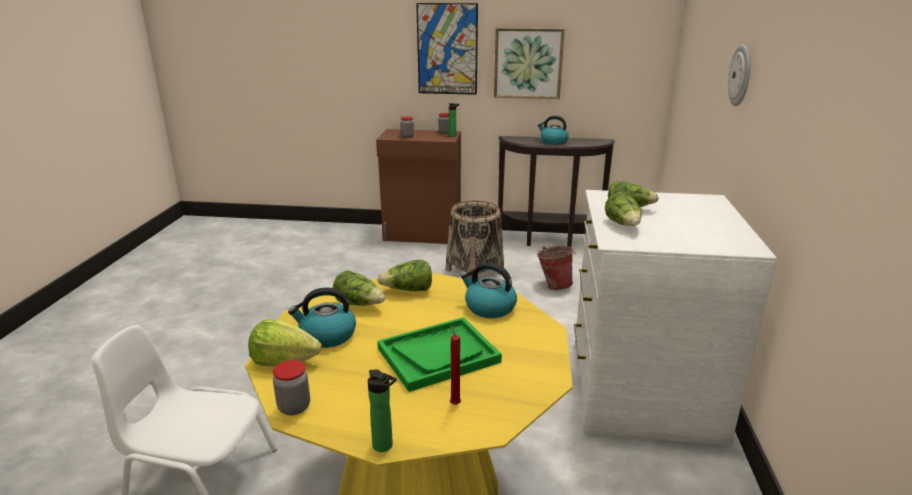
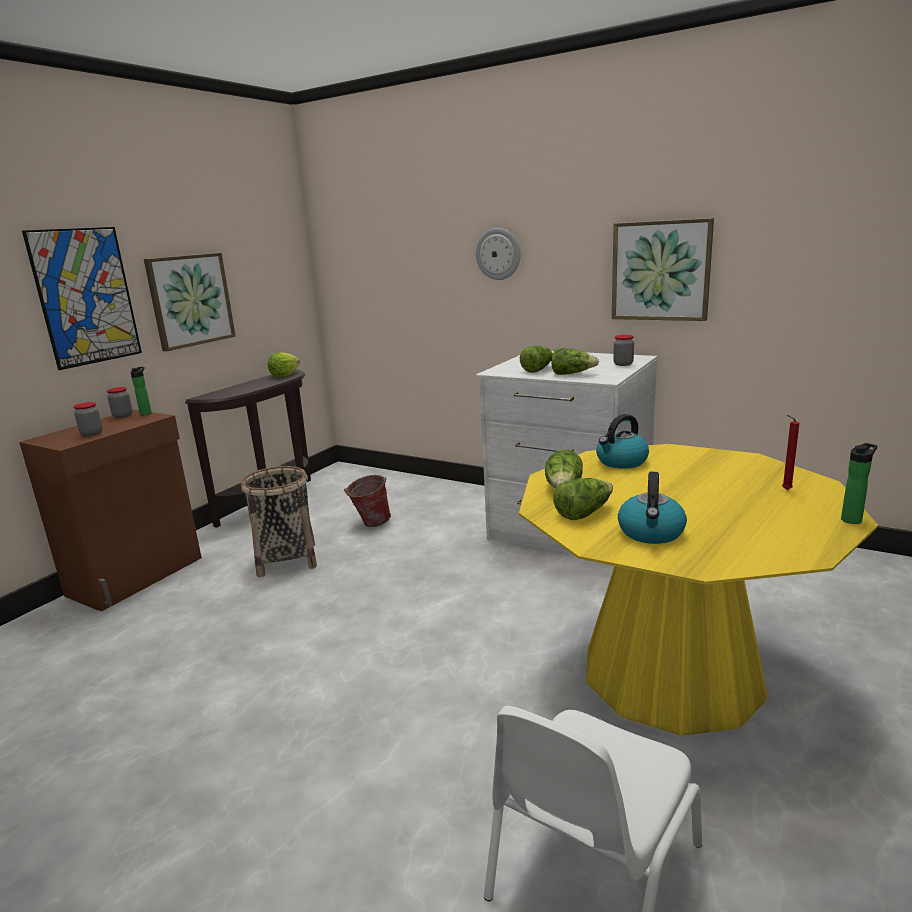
camera: 65 degrees left, 5 degrees down
lettuce [248,319,322,367] -> lettuce moved to [268,352,300,377]
jar [273,360,310,415] -> jar moved to [613,335,634,366]
green tray [377,317,502,392] -> none
kettle [538,116,569,145] -> none
none -> picture [612,218,714,321]

